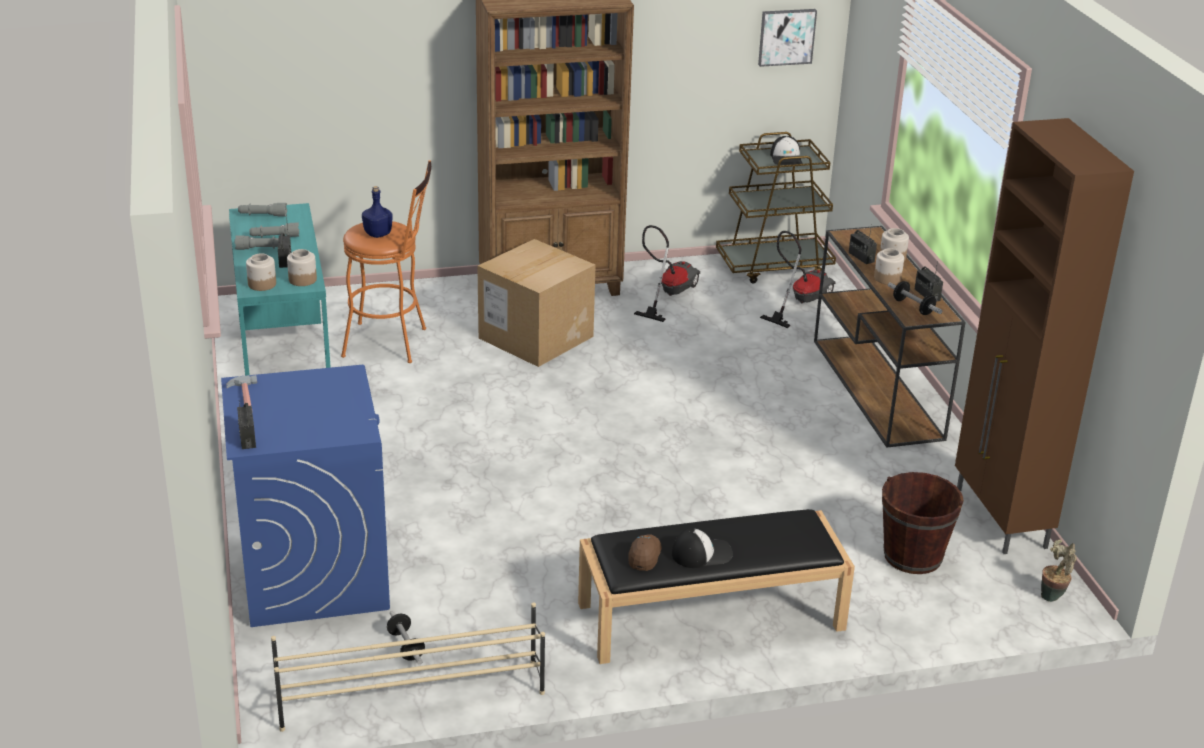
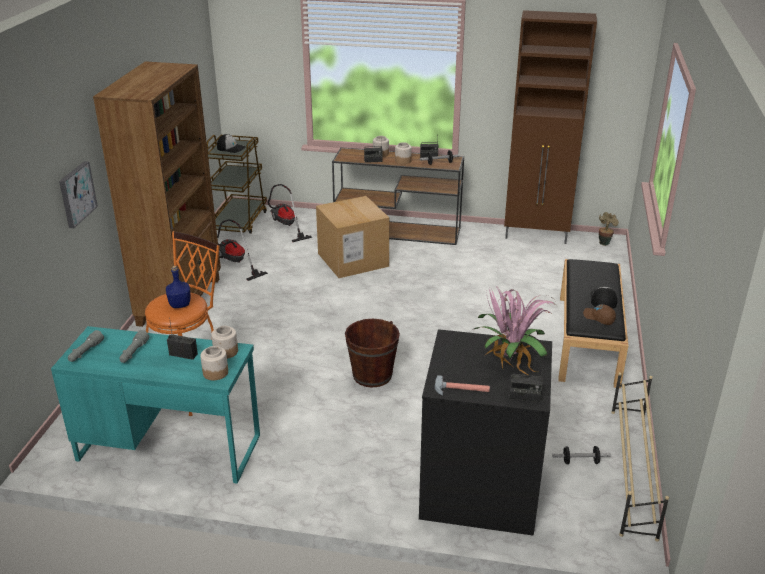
camera: 65 degrees left, 0 degrees up
blue washing machine [221,365,390,627] -> black washing machine [419,329,552,536]
grey flashlight [235,235,279,250] -> none
cardboard box [477,239,596,367] -> cardboard box moved to [316,196,389,278]
picture [758,9,817,67] -> picture moved to [59,161,98,228]
brown bucket [882,472,964,574] -> brown bucket moved to [345,319,400,387]
none -> potted plant [474,285,557,375]

